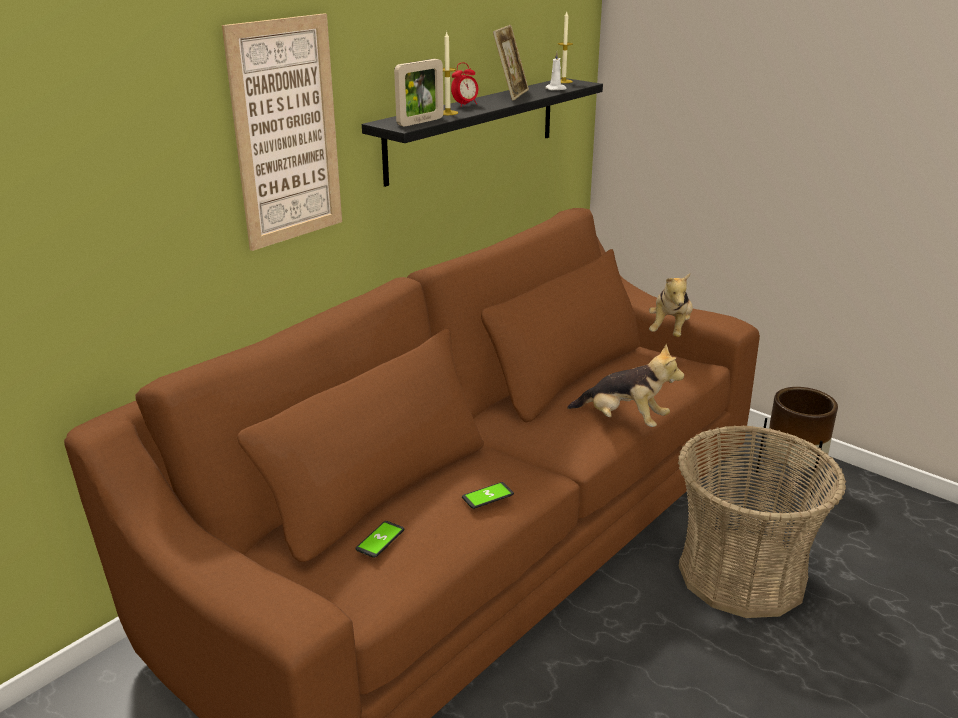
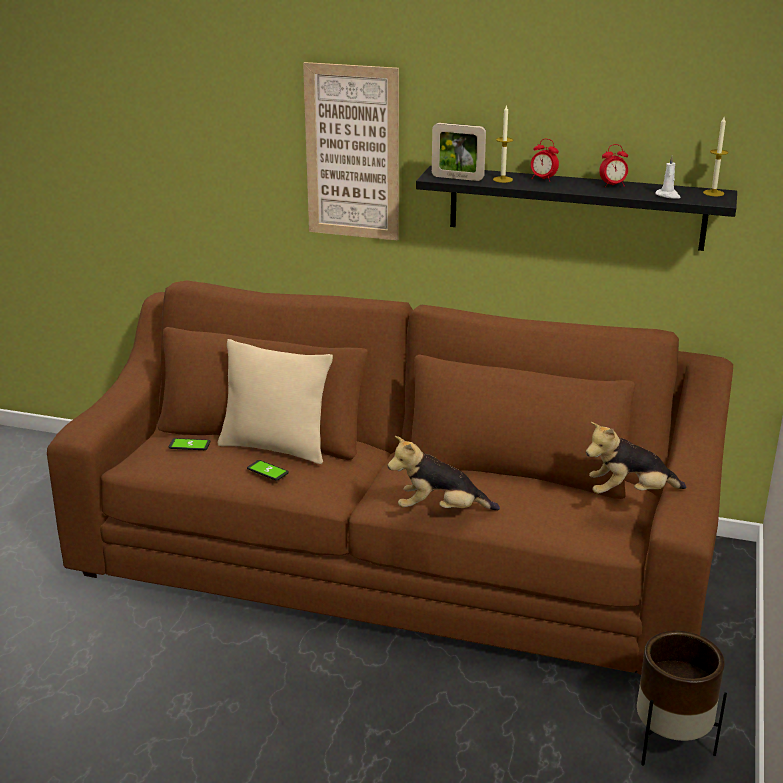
camera: 65 degrees right, 0 degrees up
picture frame [493,25,529,101] -> alarm clock [599,144,628,187]
plush toy [567,344,684,427] -> plush toy turned 90 degrees clockwise [388,436,500,510]
basket [678,425,846,618] -> none
none -> beige pillow [218,339,333,464]

